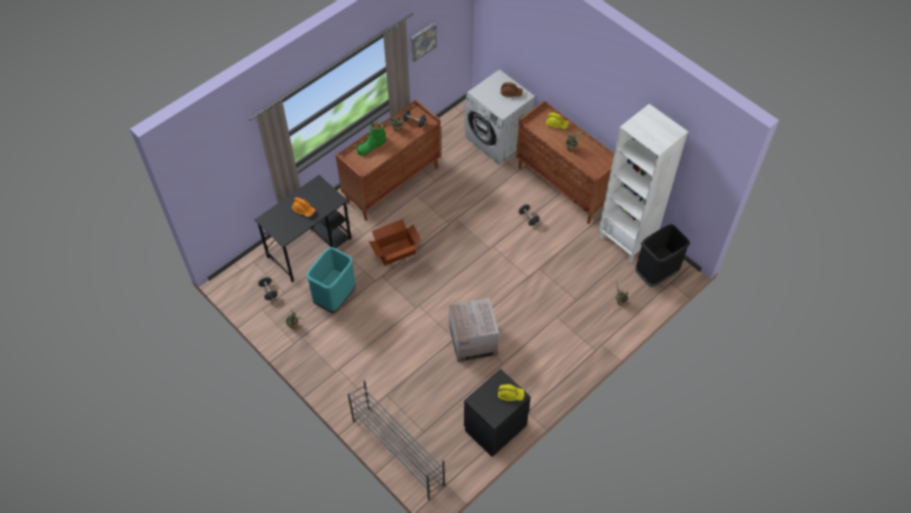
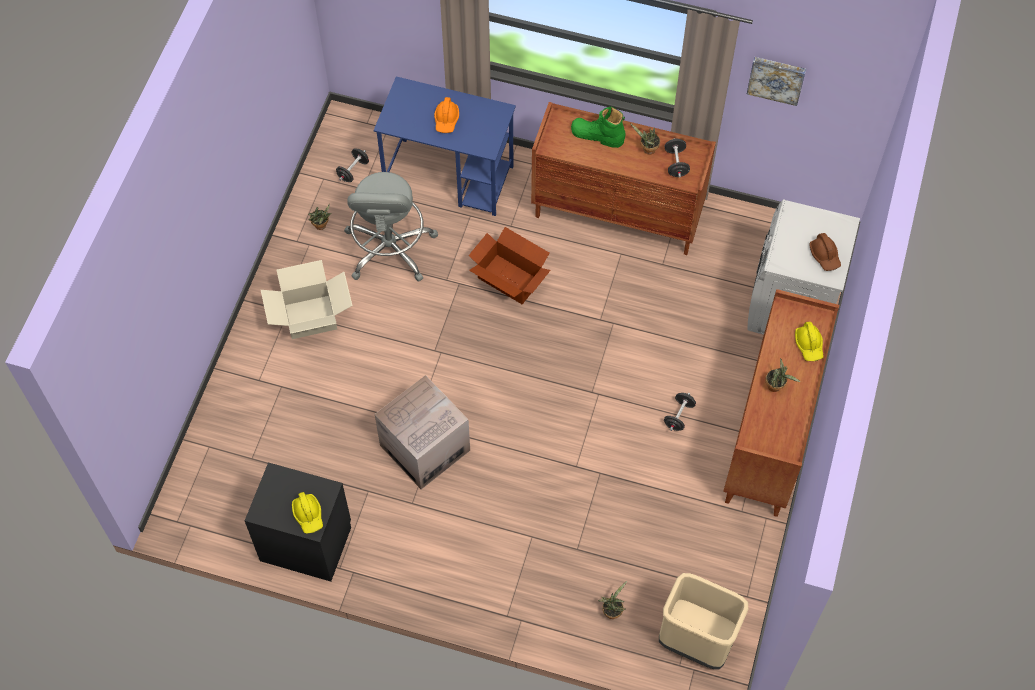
camera: 60 degrees right, 5 degrees up
black desk [255,175,351,282] -> blue desk [374,76,516,216]
turquoise trash can [306,247,356,313] -> grey stool [344,172,438,282]
grey shoe rack [347,380,445,500] -> none
white bookcase [599,104,688,262] -> none
black trash can [635,224,690,287] -> beige trash can [659,573,748,670]
none -> cardboard box [261,260,353,339]

